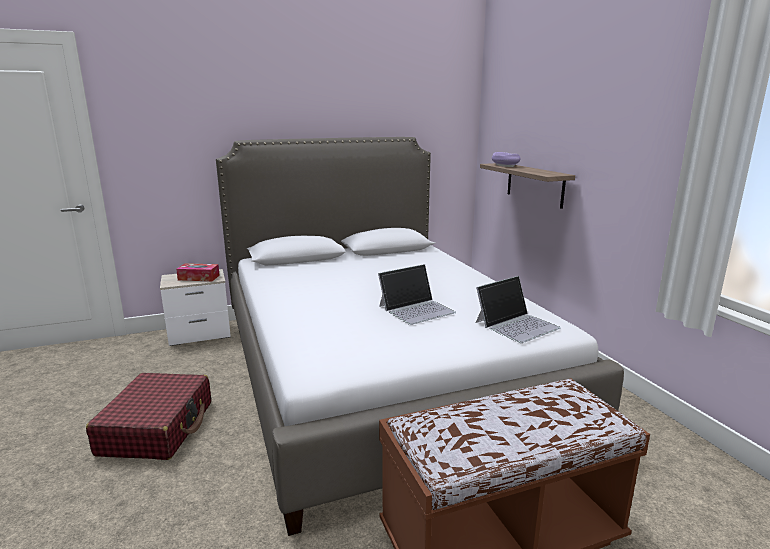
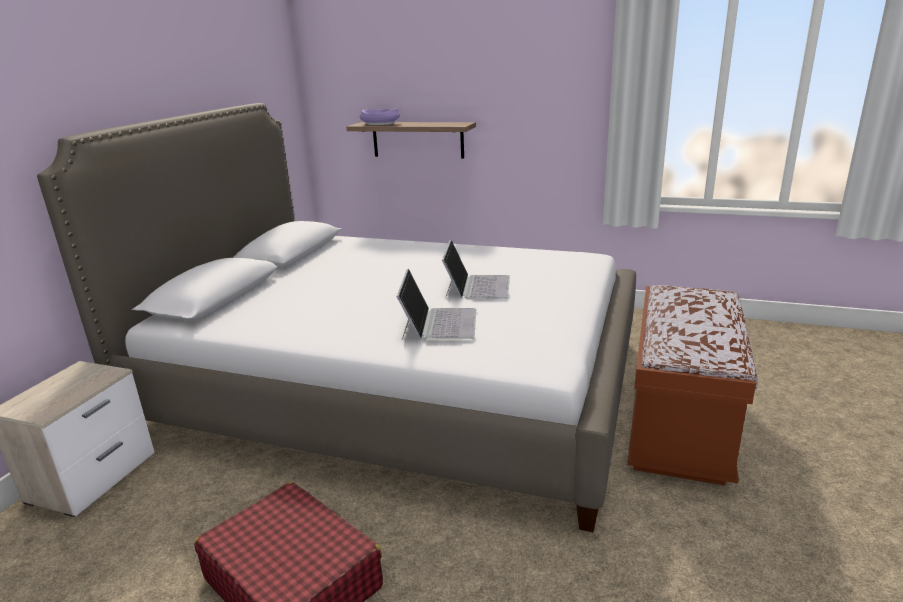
camera: 50 degrees left, 5 degrees up
tissue box [176,263,220,281] -> none
laptop [476,276,561,343] -> laptop moved to [396,269,476,340]

